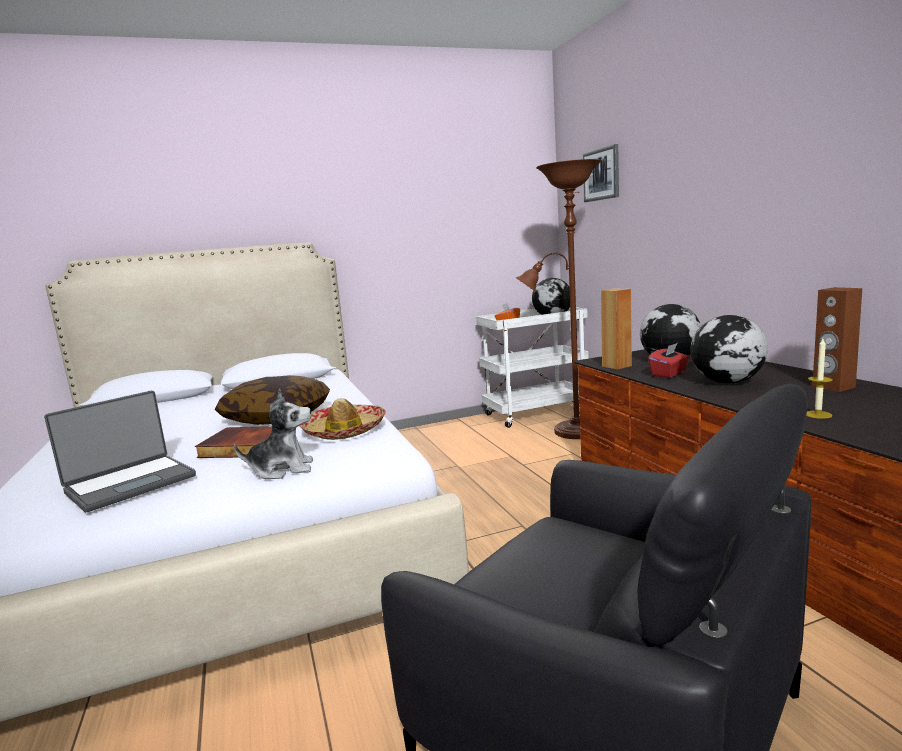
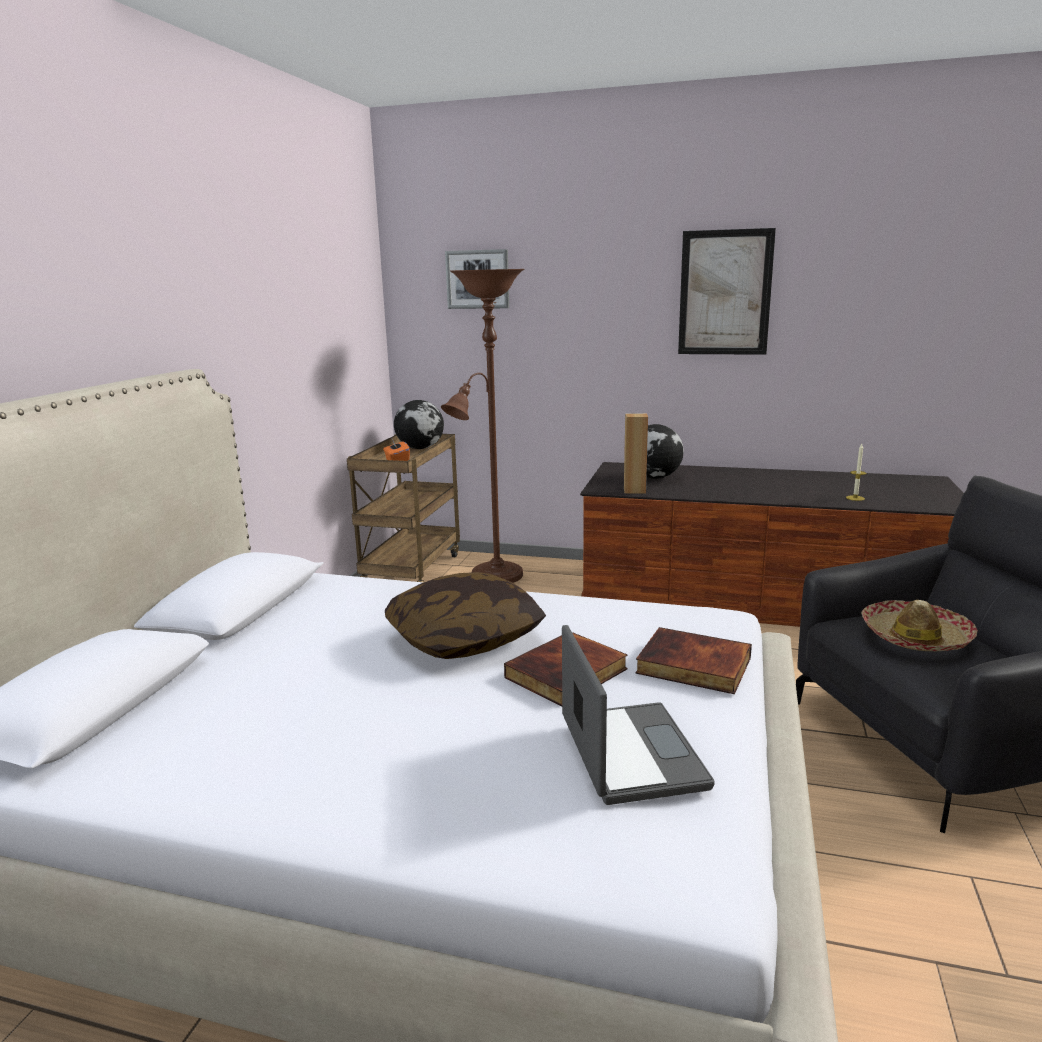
camera: 55 degrees left, 5 degrees up
plush toy [234,389,313,479] -> book [636,627,752,694]
hat [299,398,386,440] -> hat moved to [861,600,978,651]
white cart [476,307,589,428] -> brown cart [347,434,460,582]
red tissue box [648,343,689,378] -> none
globe [690,315,768,384] -> none
brown speaker [812,287,862,392] -> none
none -> picture [678,228,776,355]

